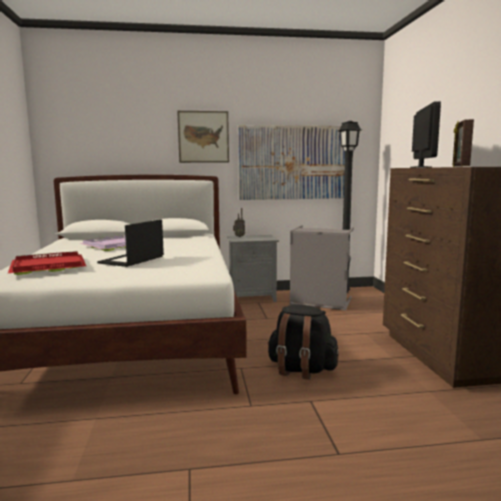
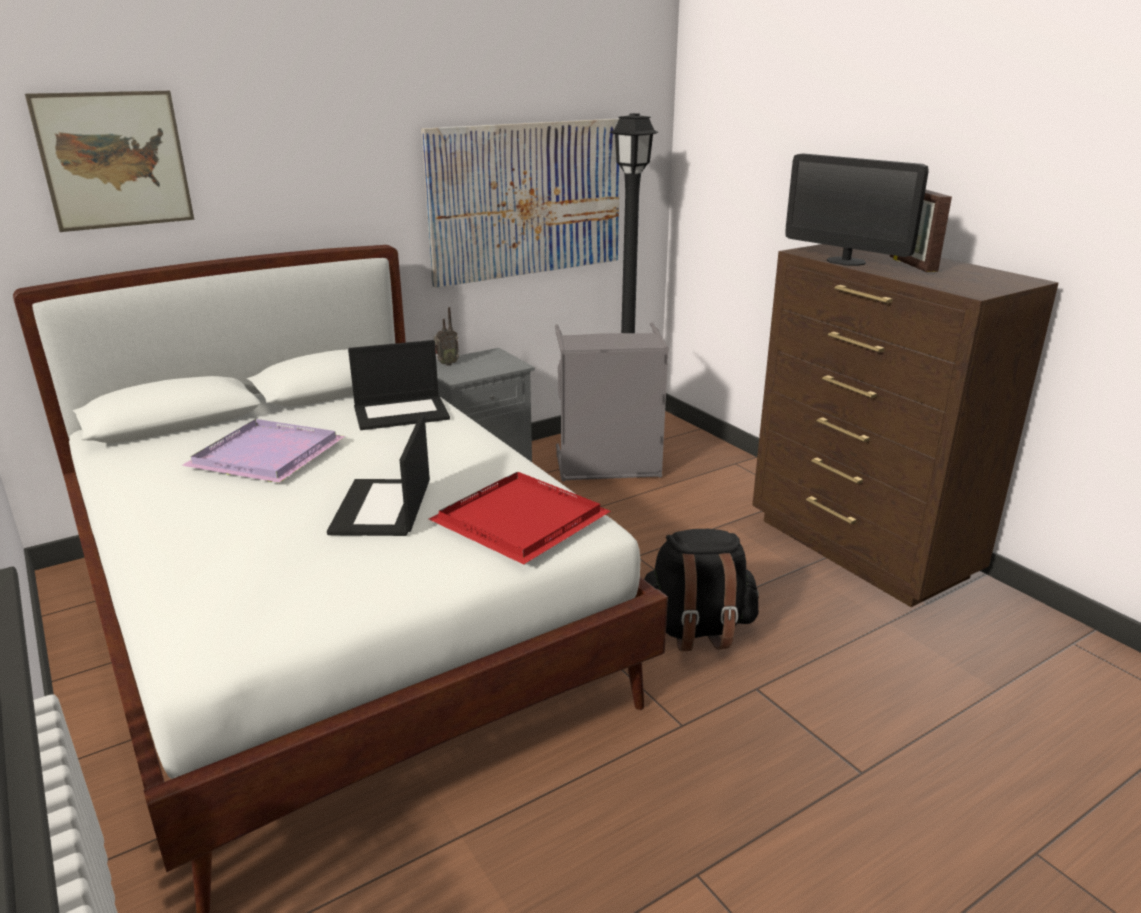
camera: 25 degrees left, 15 degrees up
red tray [8,251,86,275] -> red tray moved to [429,472,611,564]
picture [177,111,229,163] -> picture moved to [25,91,194,232]
monitor [410,101,441,168] -> monitor turned 150 degrees clockwise [785,154,929,266]
none -> laptop [348,340,450,430]

